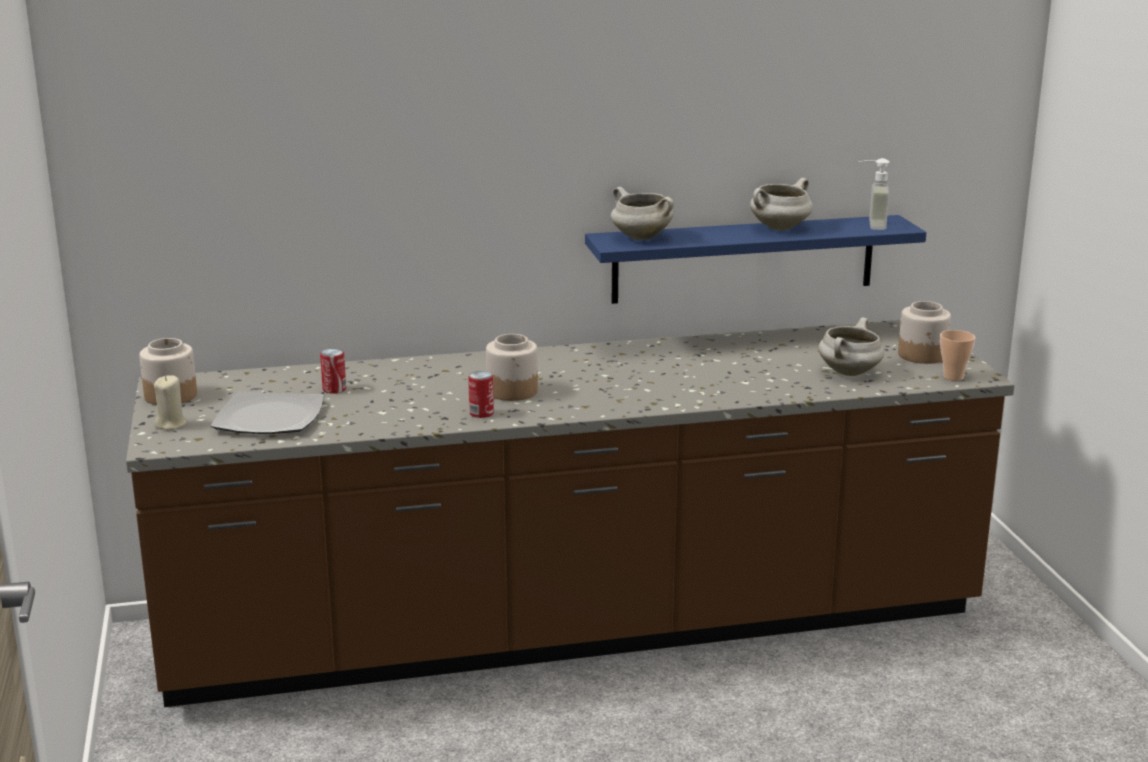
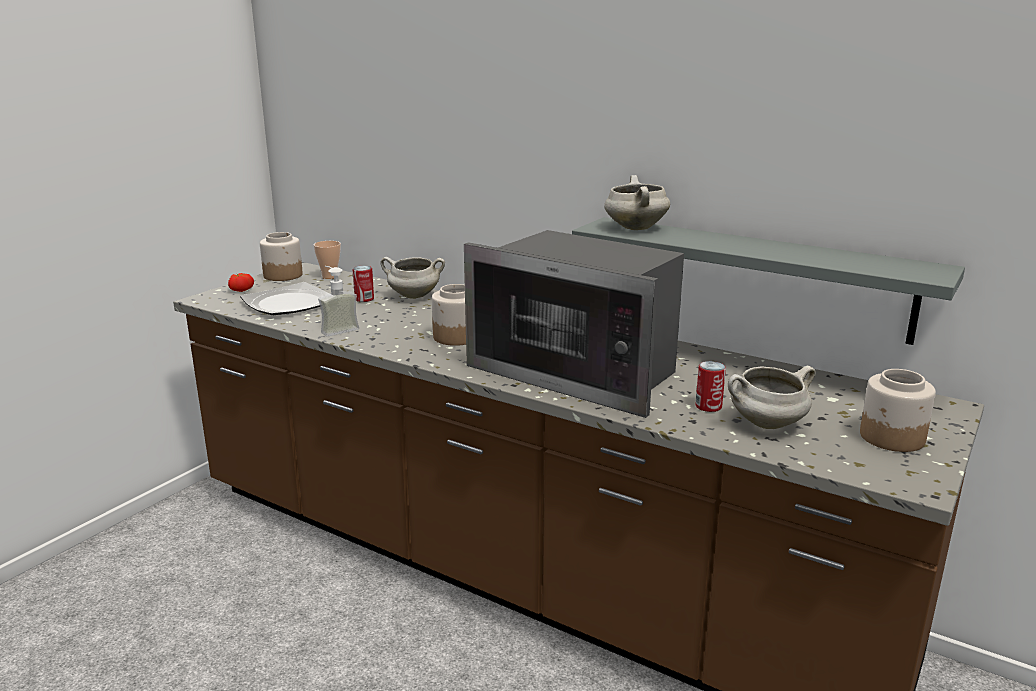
camera: 45 degrees right, 0 degrees up
beige candle [154,375,186,430] -> tomato [228,273,254,292]
can [468,371,494,418] -> can moved to [695,361,726,412]
blue shelf [585,215,926,304] -> grey shelf [572,217,965,345]
white cooking pot [750,178,813,231] -> white cooking pot moved to [380,257,445,299]
soap dispenser [858,158,890,230] -> soap dispenser moved to [318,266,359,337]
cup [940,330,975,381] -> cup moved to [314,241,341,279]
none -> microwave [464,230,684,418]

